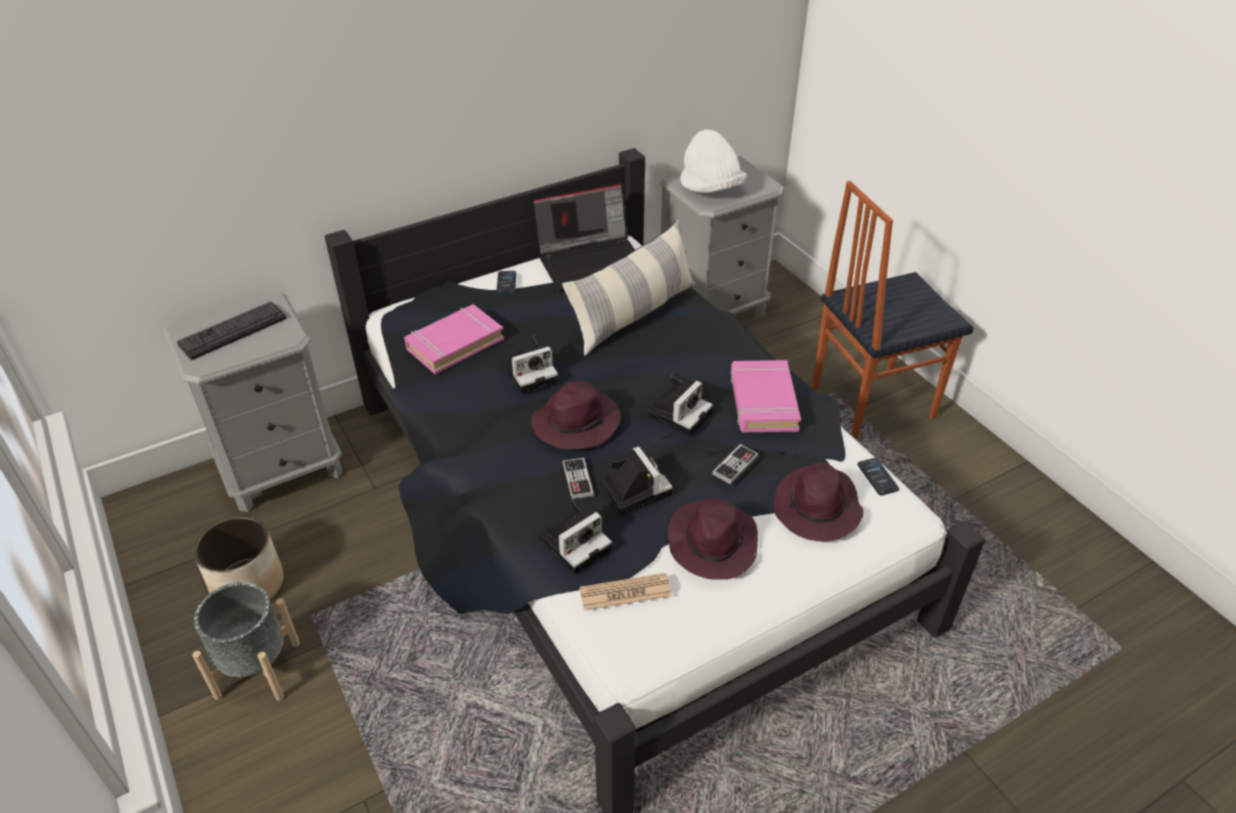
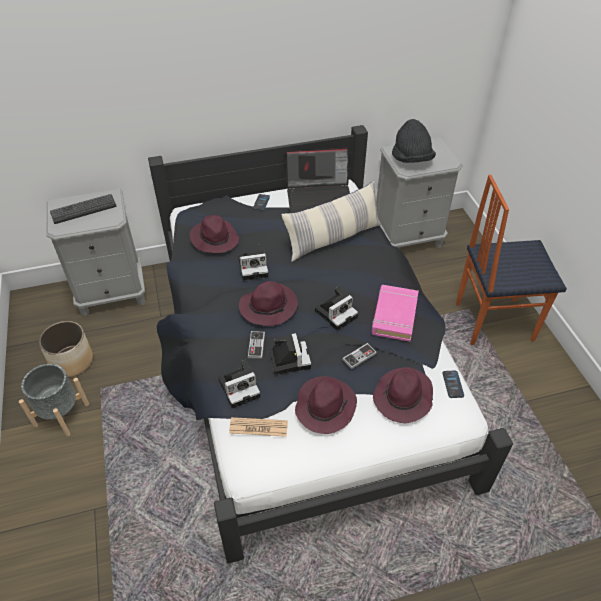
camera: 15 degrees right, 5 degrees up
pink book [404,304,504,374] -> purple hat [190,215,239,253]
white hat [680,129,747,193] -> black hat [392,119,436,163]

